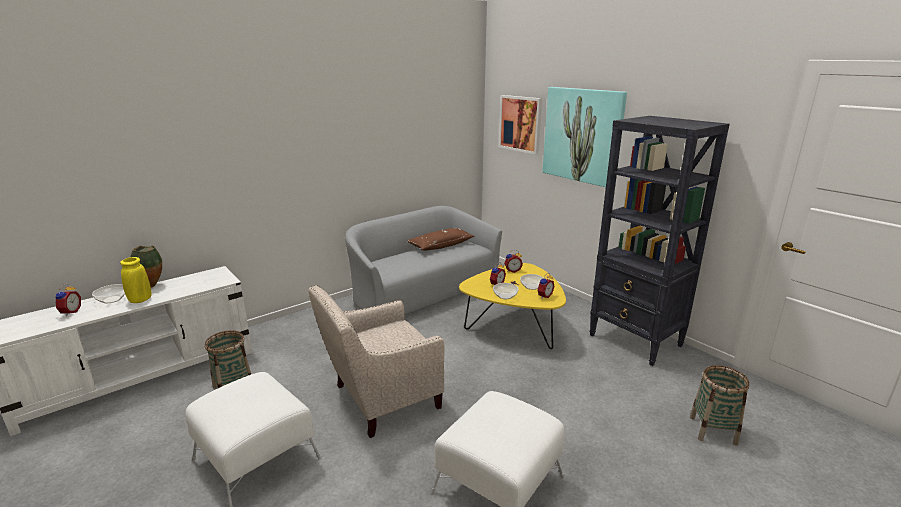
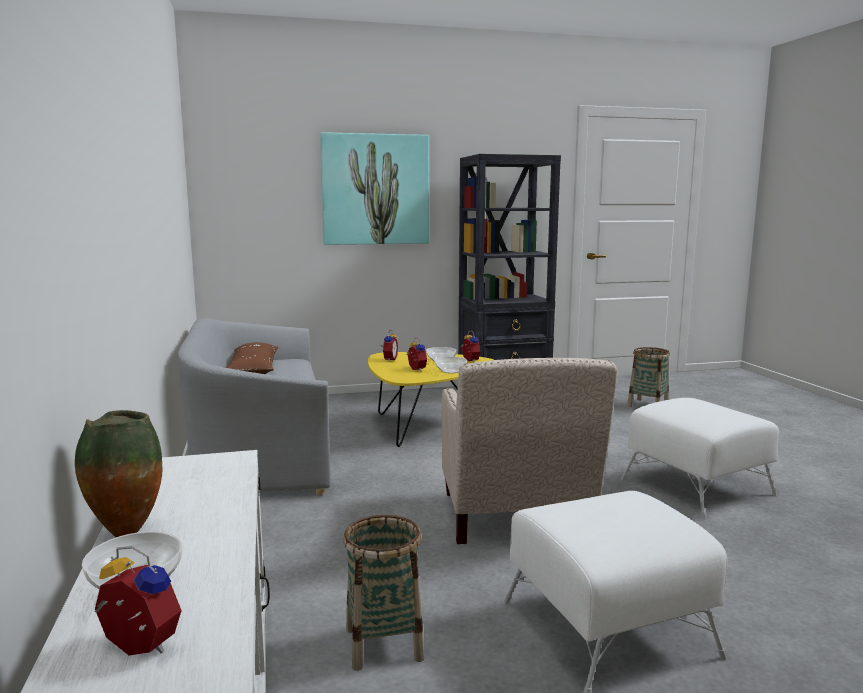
camera: 65 degrees left, 10 degrees down
yellow vase [120,257,152,303] -> none
picture [499,95,542,155] -> none

